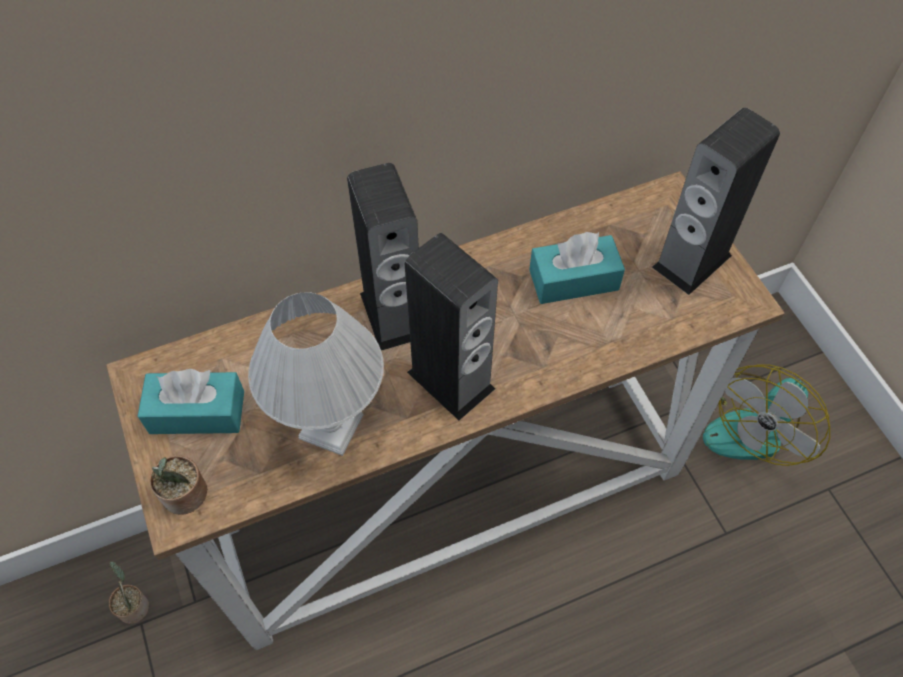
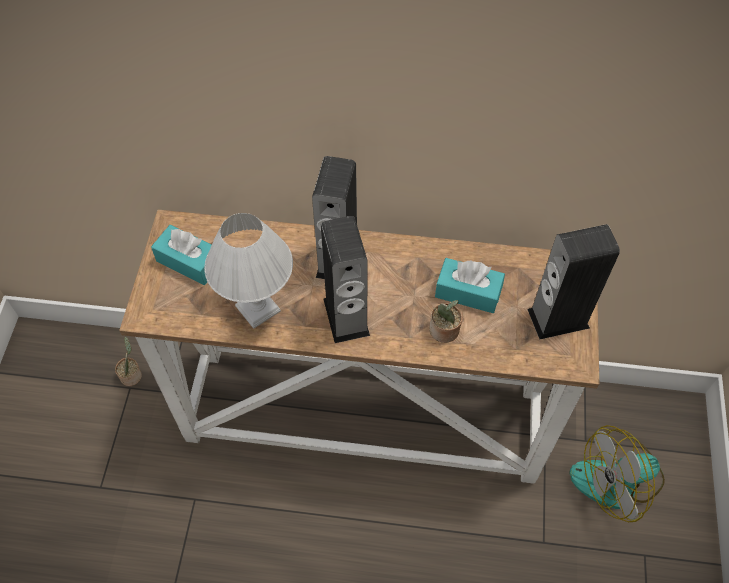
camera: 30 degrees right, 0 degrees up
potted plant [150,456,207,515] -> potted plant moved to [429,300,463,343]

